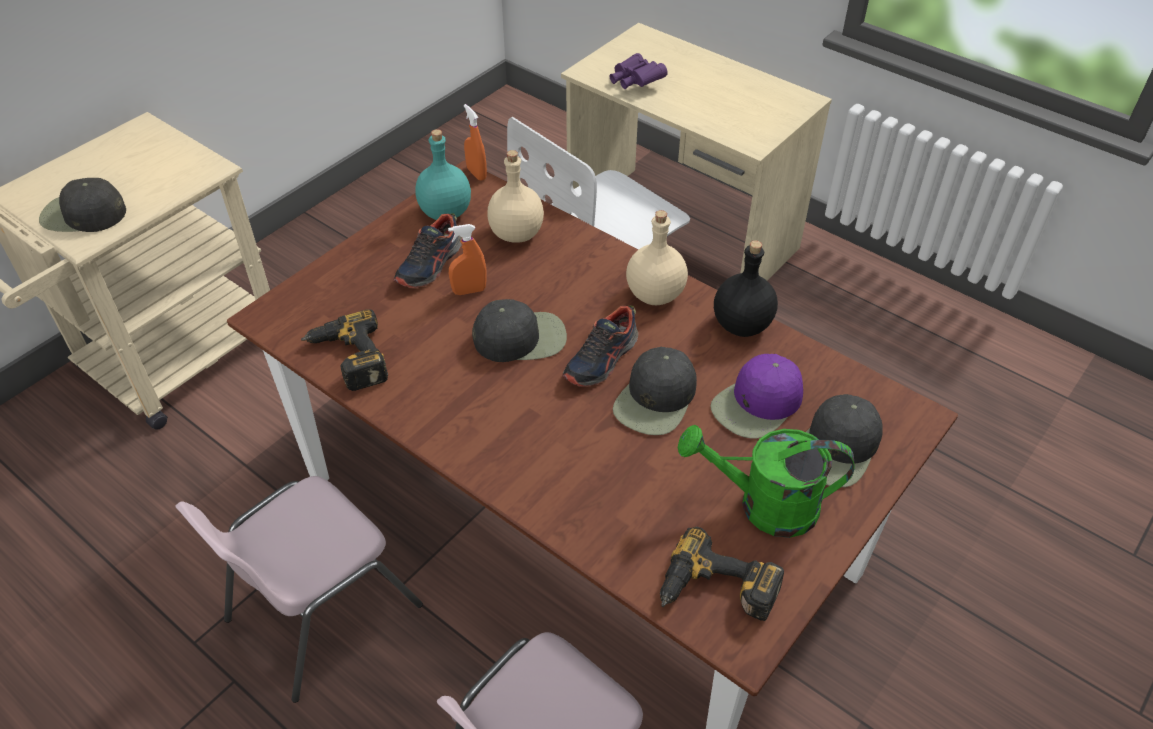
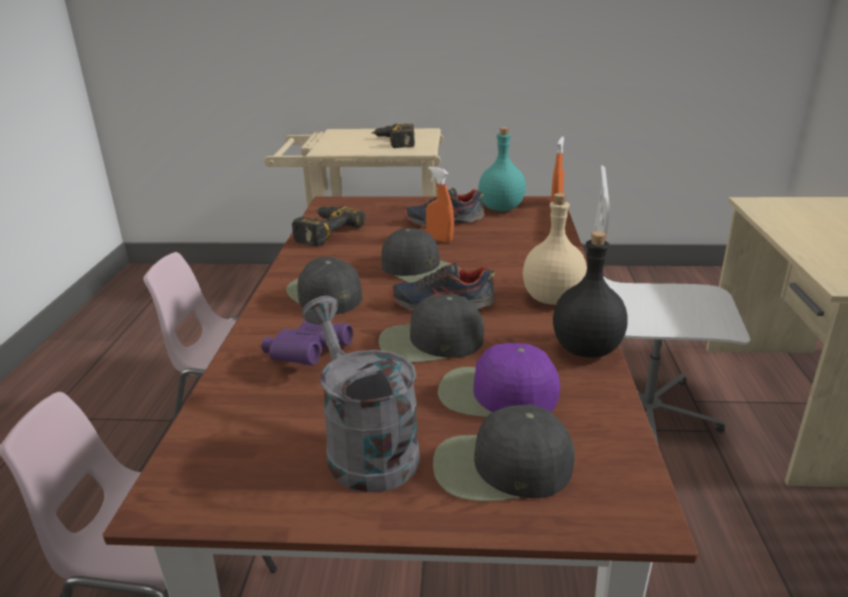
camera: 55 degrees right, 20 degrees down
black cap [39,178,126,232] -> black cap moved to [286,257,362,315]
beige bottle [487,150,544,243] -> none
purple binoculars [610,53,668,89] -> purple binoculars moved to [262,321,353,365]
power drill [660,527,784,621] -> power drill moved to [372,123,415,148]
green watering can [678,425,855,538] -> grey watering can [302,296,420,492]

